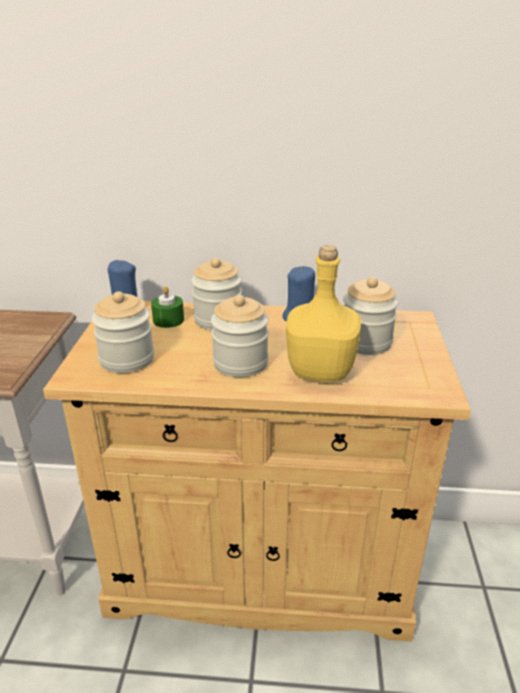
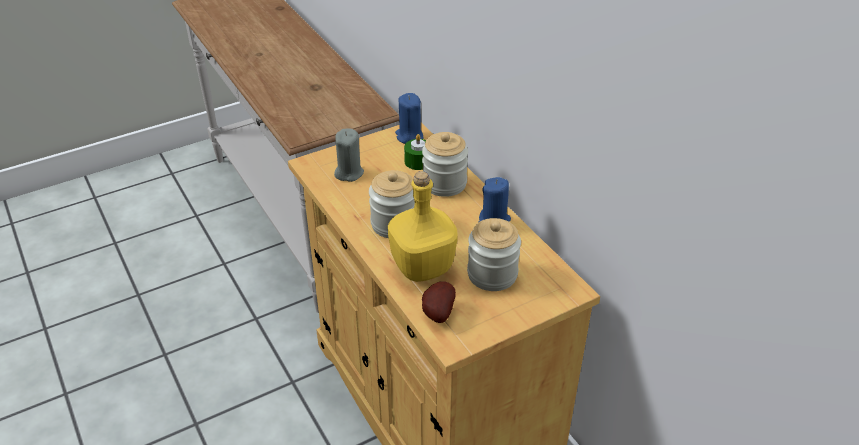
camera: 55 degrees right, 10 degrees up
jar [92,291,154,373] -> grey candle [334,129,364,182]
none -> potato [422,282,456,323]

